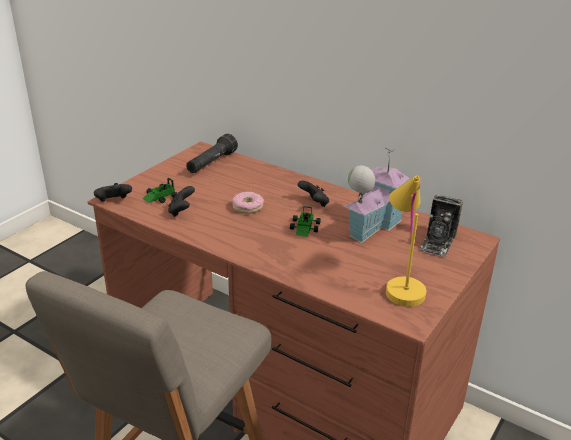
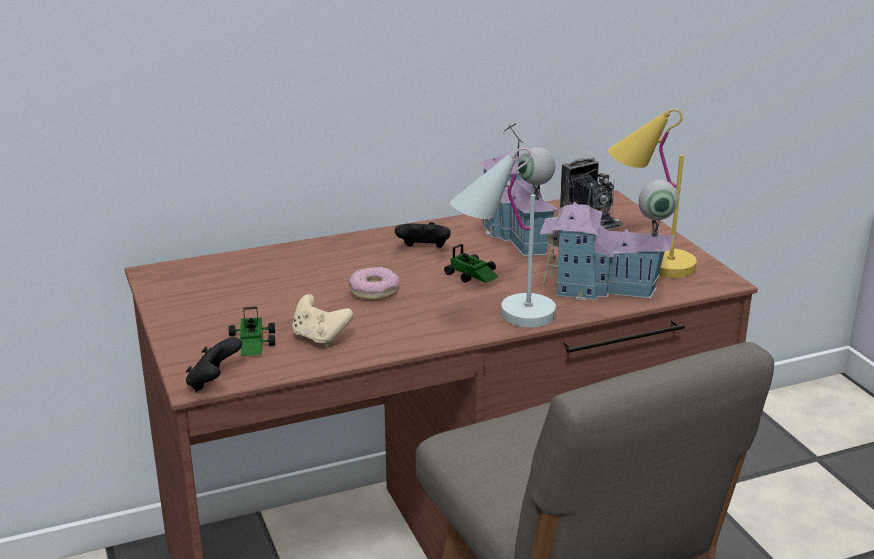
camera: 55 degrees left, 5 degrees down
black game controller [168,186,195,217] -> beige game controller [292,294,353,347]
black flashlight [186,134,238,173] -> none
none -> white table lamp [450,148,556,328]
none -> toy house [540,169,678,300]

